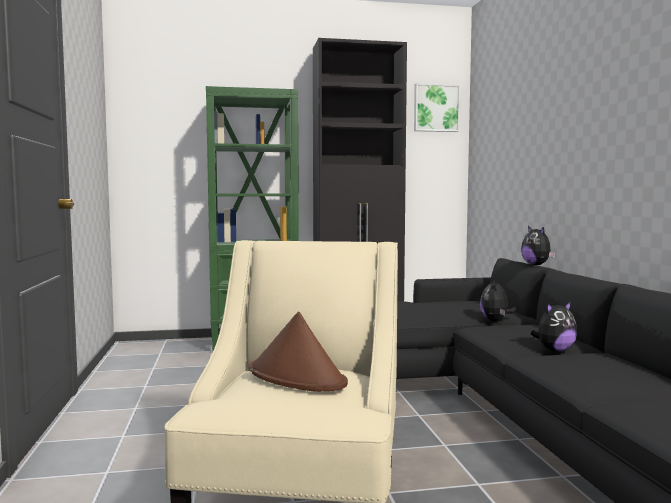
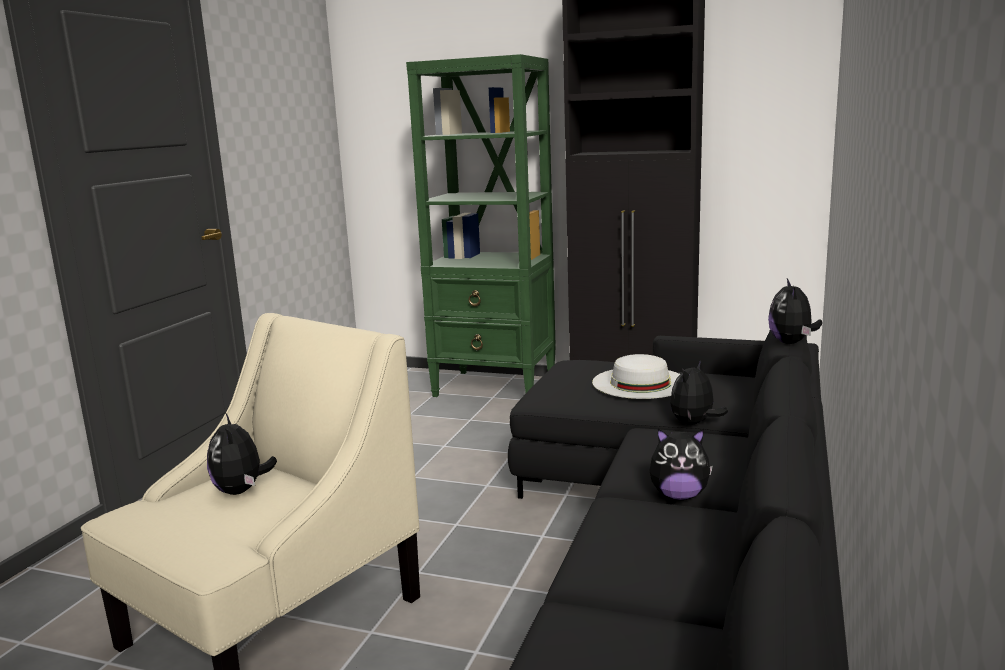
camera: 30 degrees right, 10 degrees up
brown hat [249,312,348,392] -> plush toy [207,414,277,495]
picture [414,83,461,132] -> none
none -> white hat [592,354,680,399]

